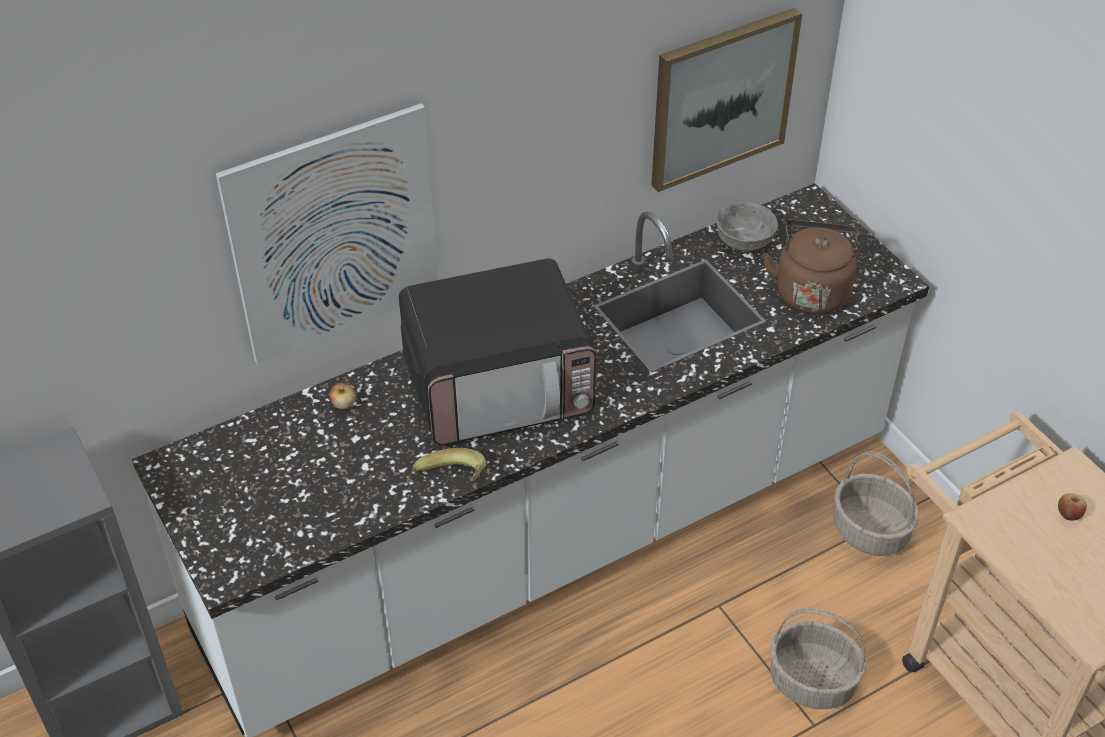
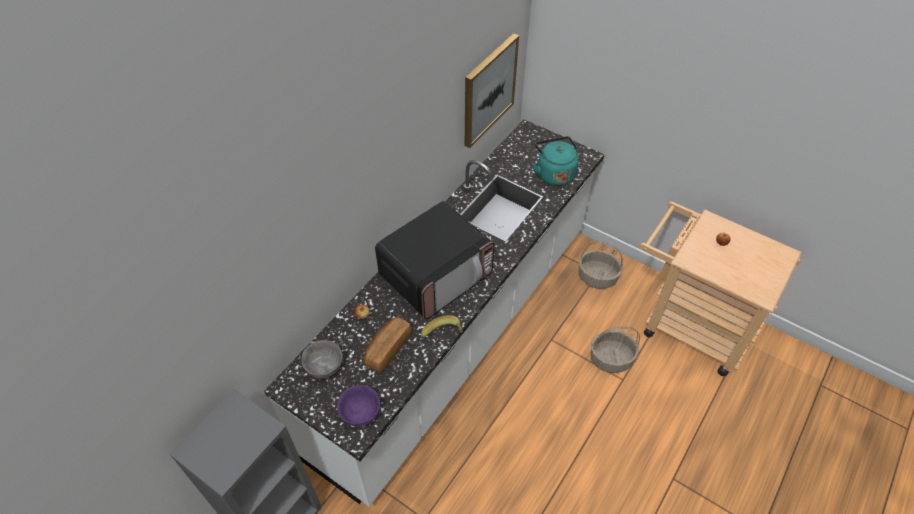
camera: 25 degrees left, 5 degrees up
picture [216,103,438,364] -> none
grey bowl [717,202,778,251] -> grey bowl moved to [301,340,343,378]
brown kettle [763,220,858,314] -> turquoise kettle [532,136,578,186]
none -> purple bowl [337,385,380,427]
none -> bread [363,317,411,372]

